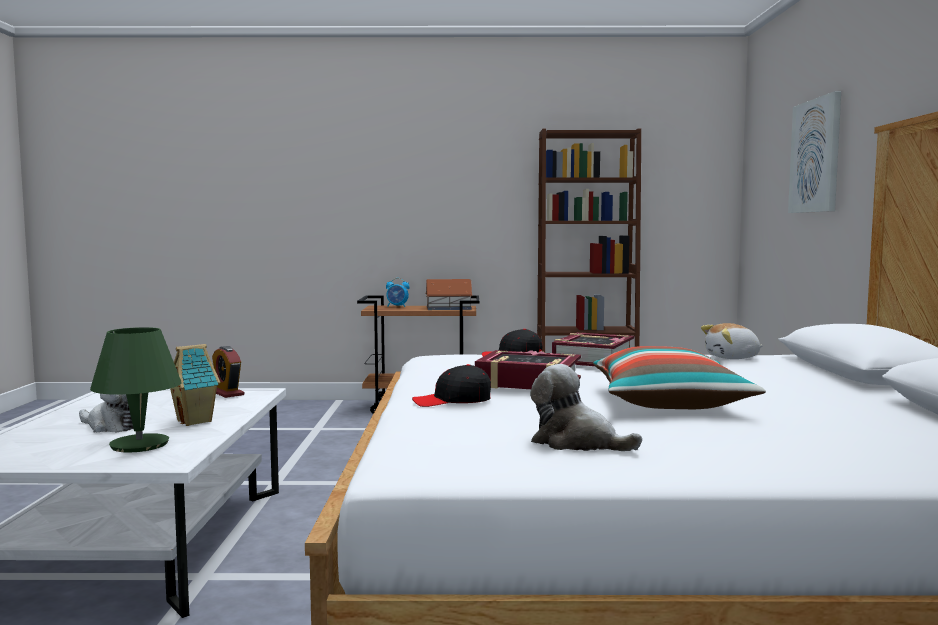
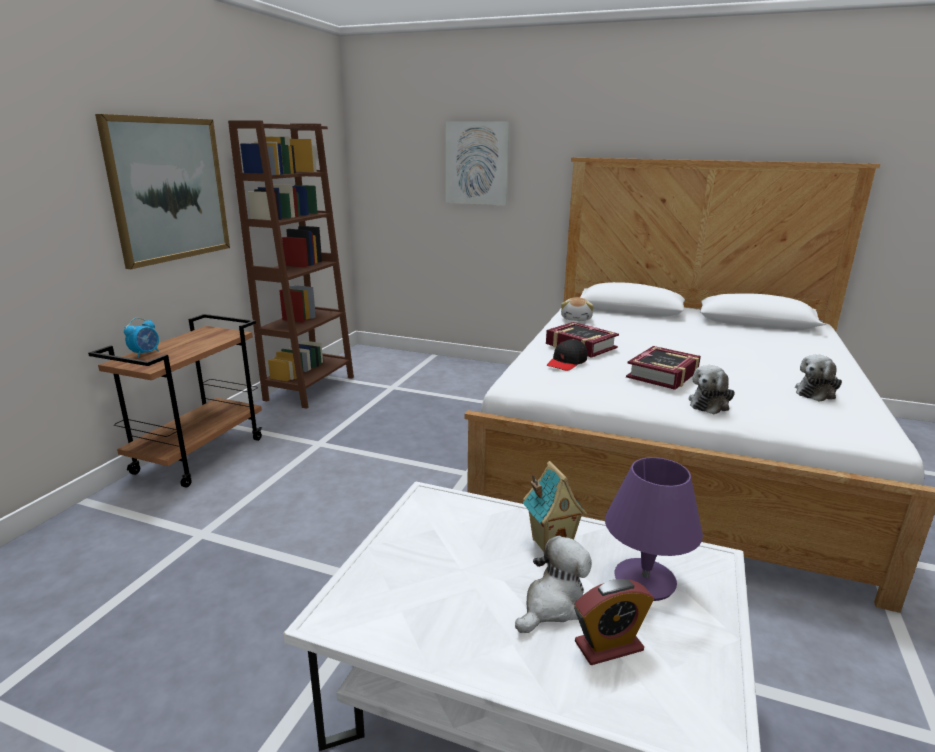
camera: 70 degrees left, 15 degrees up
green table lamp [90,327,181,453] -> purple table lamp [605,457,703,601]
alarm clock [212,346,244,398] -> alarm clock moved to [574,579,654,665]
black cap [412,364,491,407] -> plush toy [688,365,735,414]
toy house [425,279,473,310] -> none
pillow [593,346,766,409] -> none
none -> picture [95,114,230,269]

